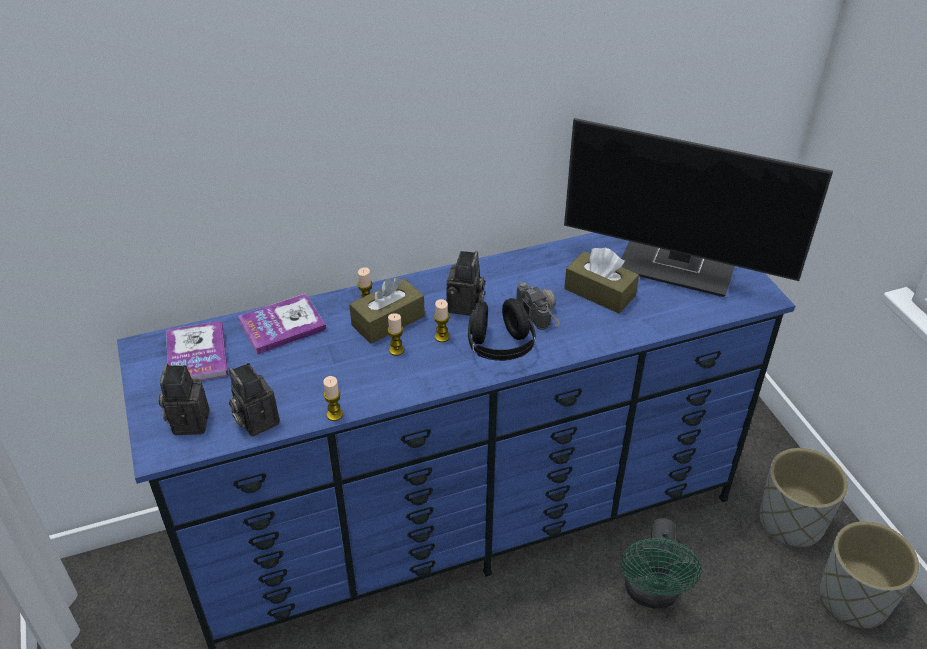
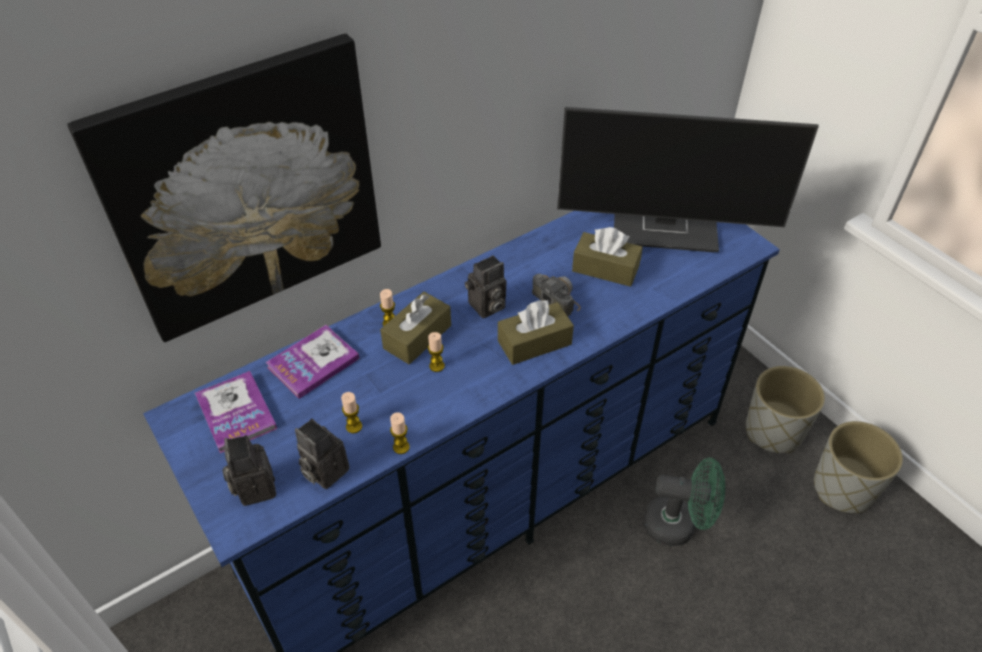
camera: 15 degrees left, 5 degrees up
candle [434,299,450,342] -> candle moved to [341,392,362,433]
camera [446,251,485,316] -> camera turned 60 degrees clockwise [465,255,506,318]
black headphones [468,298,536,361] -> brown tissue box [498,300,574,365]
green fan [621,518,702,609] -> green fan turned 75 degrees counterclockwise [644,458,725,546]
none -> picture [67,34,381,342]

